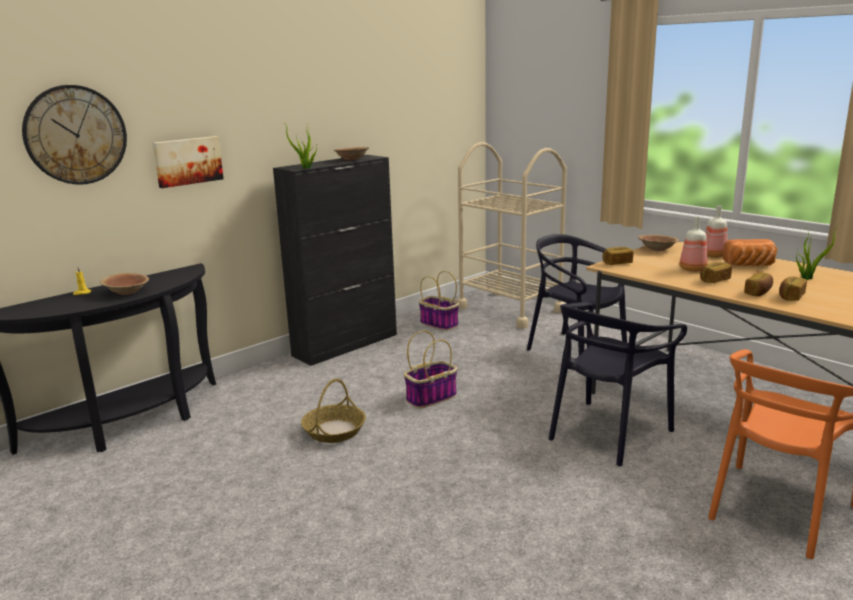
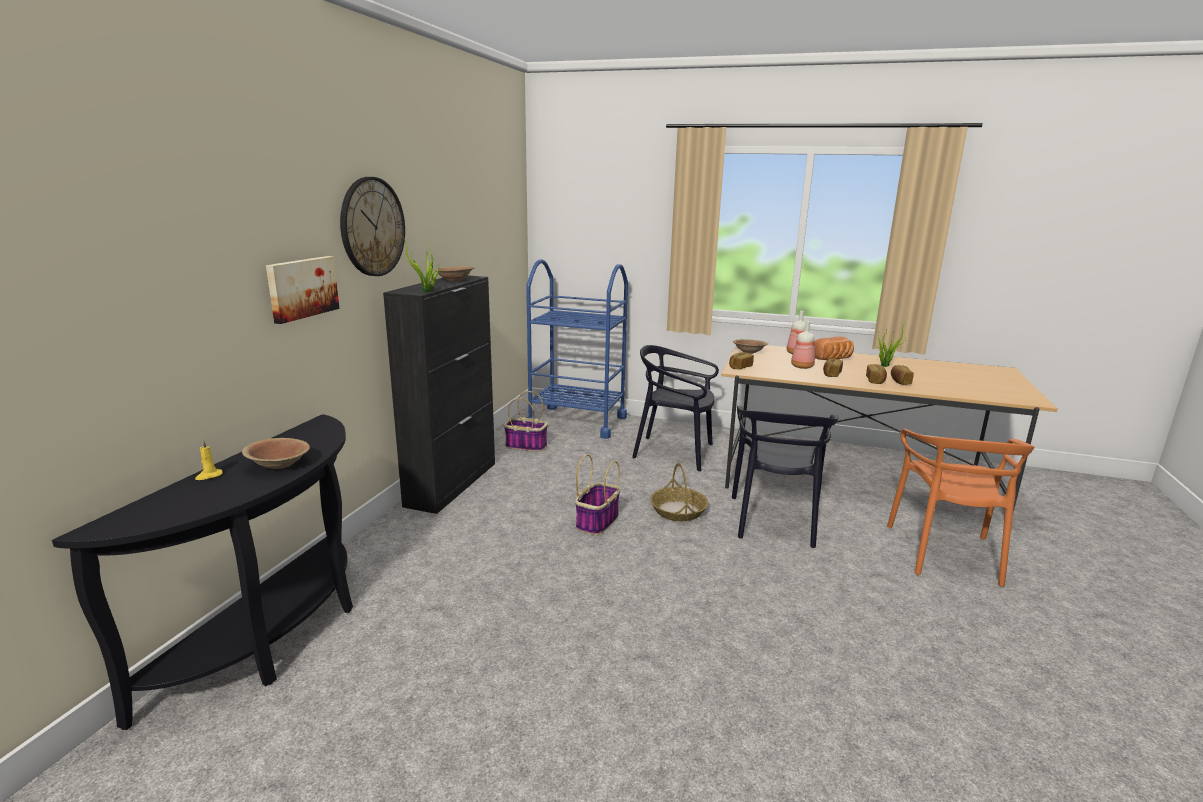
camera: 30 degrees left, 0 degrees up
wall clock [22,85,127,185] -> wall clock moved to [340,177,405,276]
basket [301,379,366,443] -> basket moved to [650,463,708,521]
beige cart [456,142,567,329] -> blue cart [526,259,628,439]

